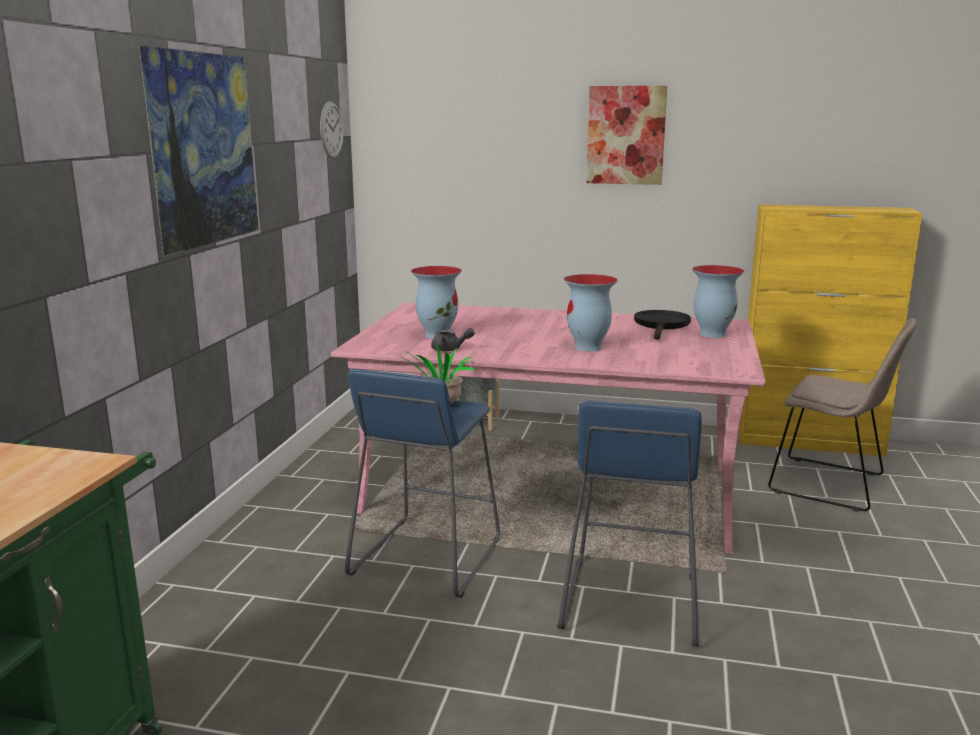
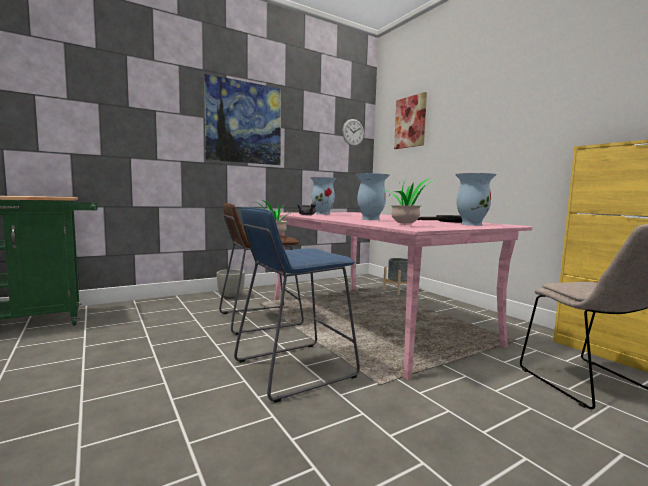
camera: 45 degrees right, 10 degrees down
blue stool [345,369,500,598] -> brown stool [219,203,304,335]
picture [586,86,667,185] -> picture moved to [394,92,427,149]
none -> grey planter [216,269,245,299]
none -> potted plant [382,178,436,223]

